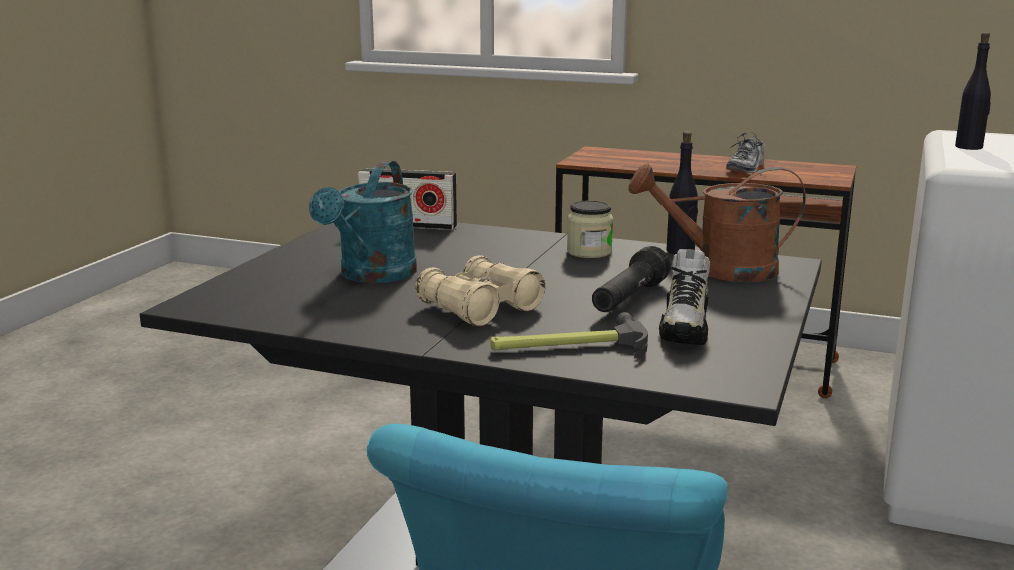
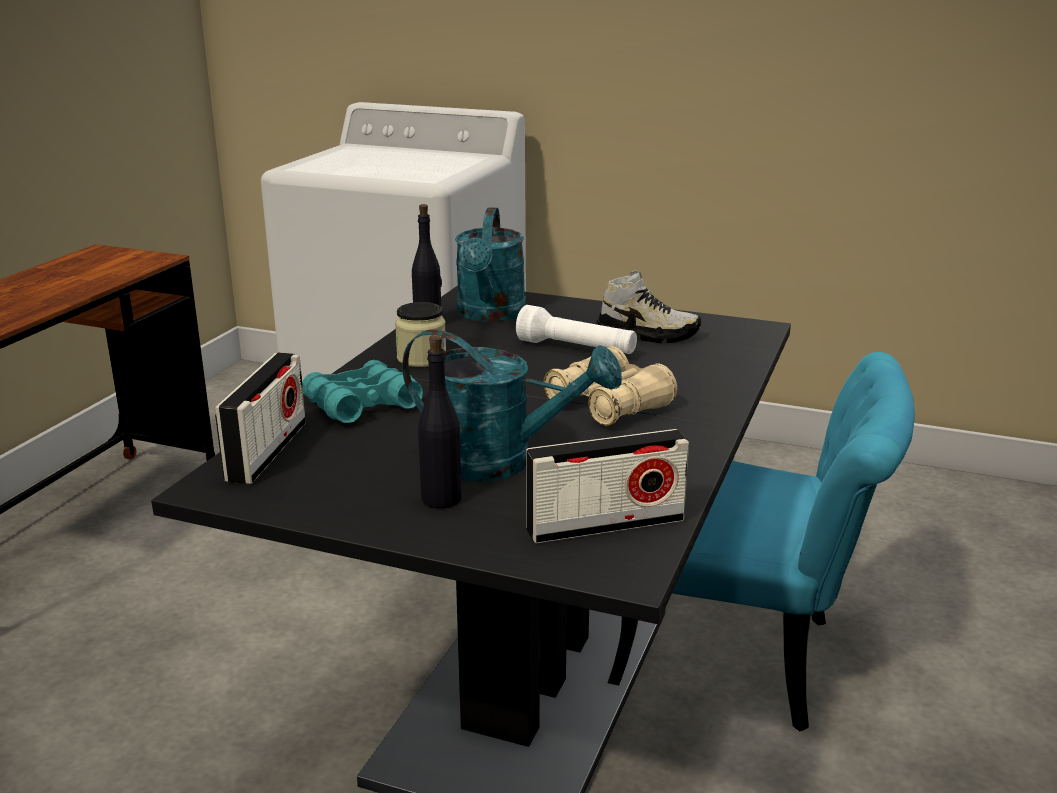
camera: 90 degrees left, 5 degrees up
hammer [491,312,648,358] -> none
black flashlight [592,246,671,312] -> white flashlight [516,305,637,354]
brown watering can [628,163,806,282] -> turquoise watering can [455,207,526,322]
shoe [726,132,765,173] -> none
black bottle [955,33,991,150] -> black bottle moved to [418,335,462,509]
none -> turquoise binoculars [302,360,423,423]
none -> radio [526,429,689,544]

